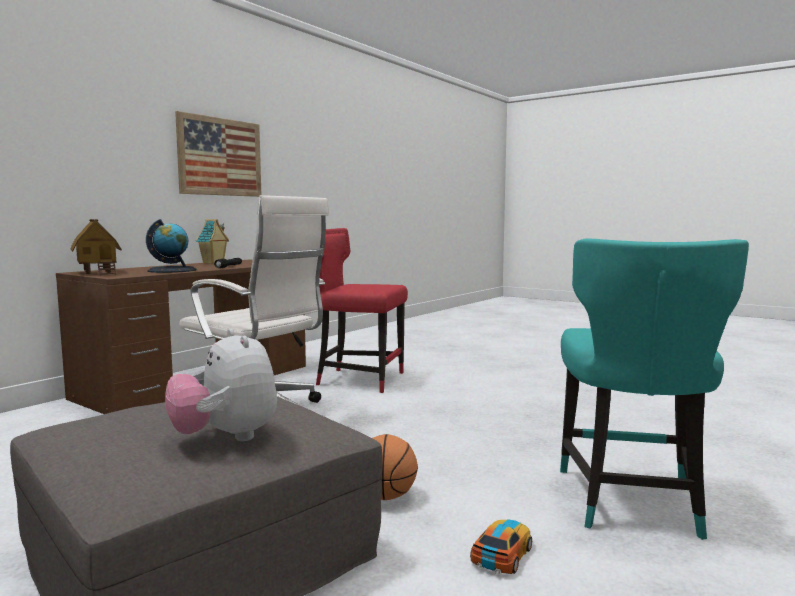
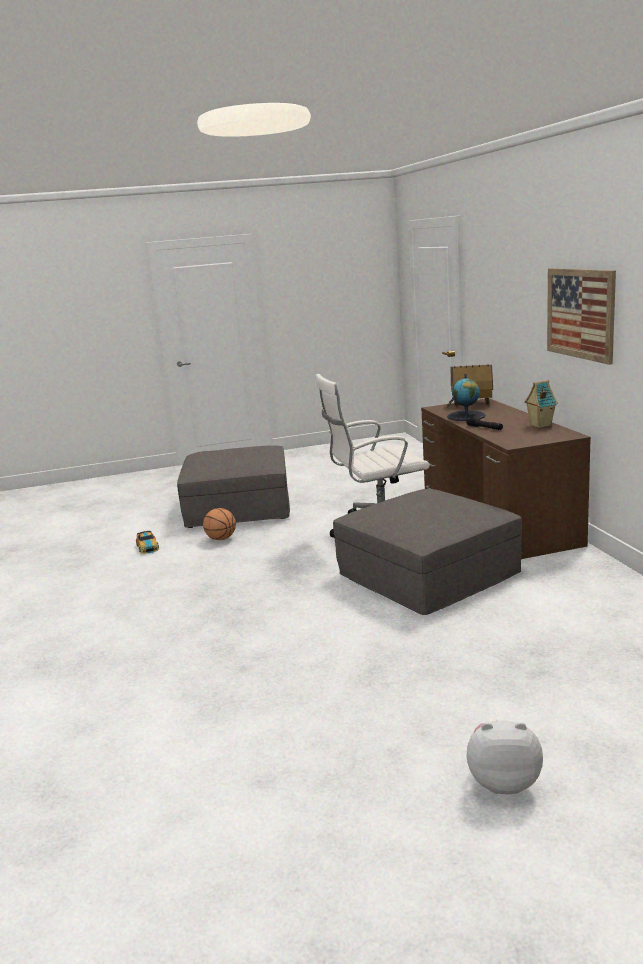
camera: 130 degrees right, 10 degrees up
plush toy [165,329,277,441] -> plush toy moved to [466,720,543,795]
red chair [316,228,408,393] -> grey ottoman [333,489,522,615]
turquoise chair [560,238,749,540] -> none

